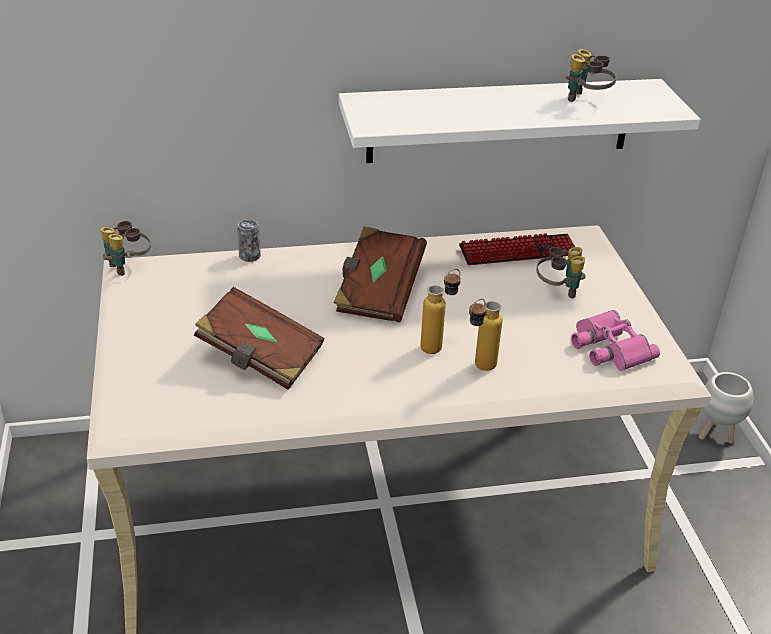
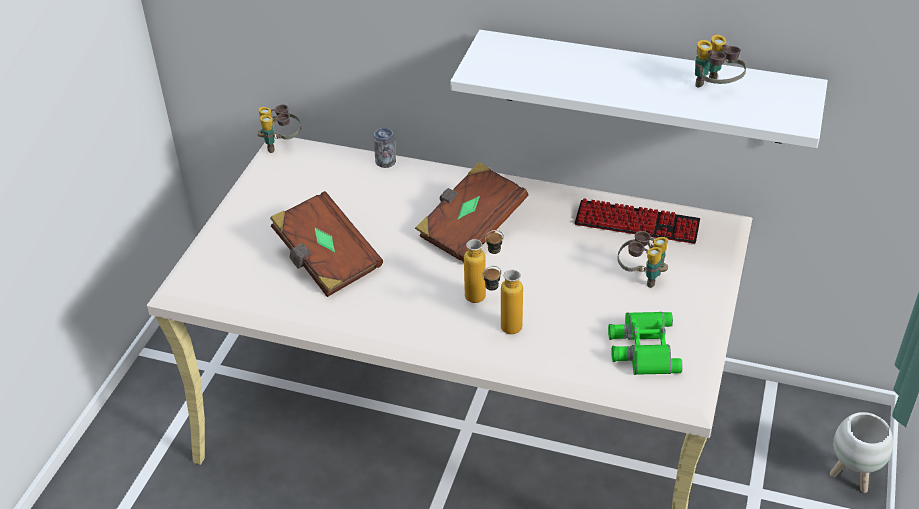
camera: 30 degrees right, 5 degrees up
pink binoculars [571,310,660,371] -> green binoculars [608,312,683,375]

